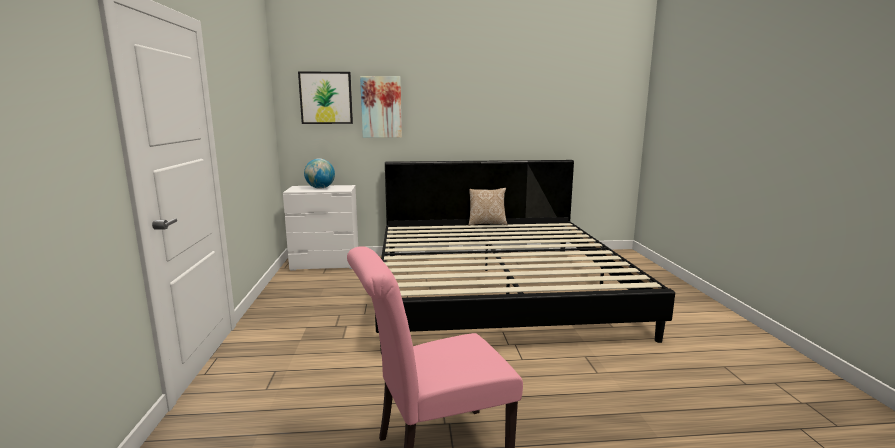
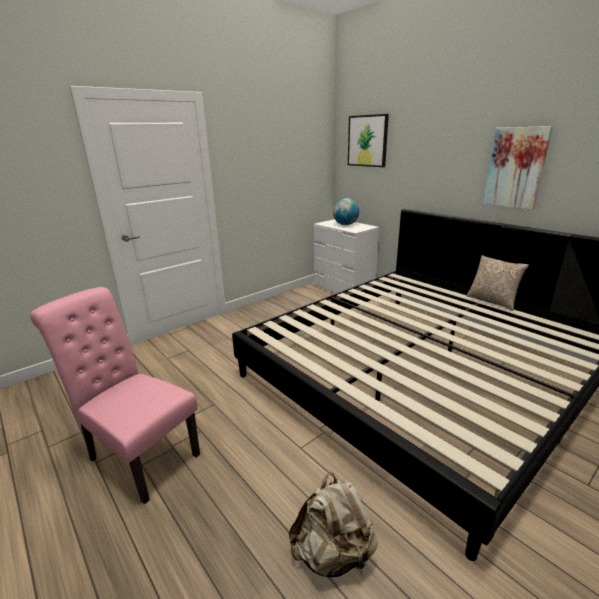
camera: 55 degrees right, 10 degrees up
picture [360,76,402,138] -> picture moved to [483,126,553,210]
none -> beige backpack [289,471,378,577]

